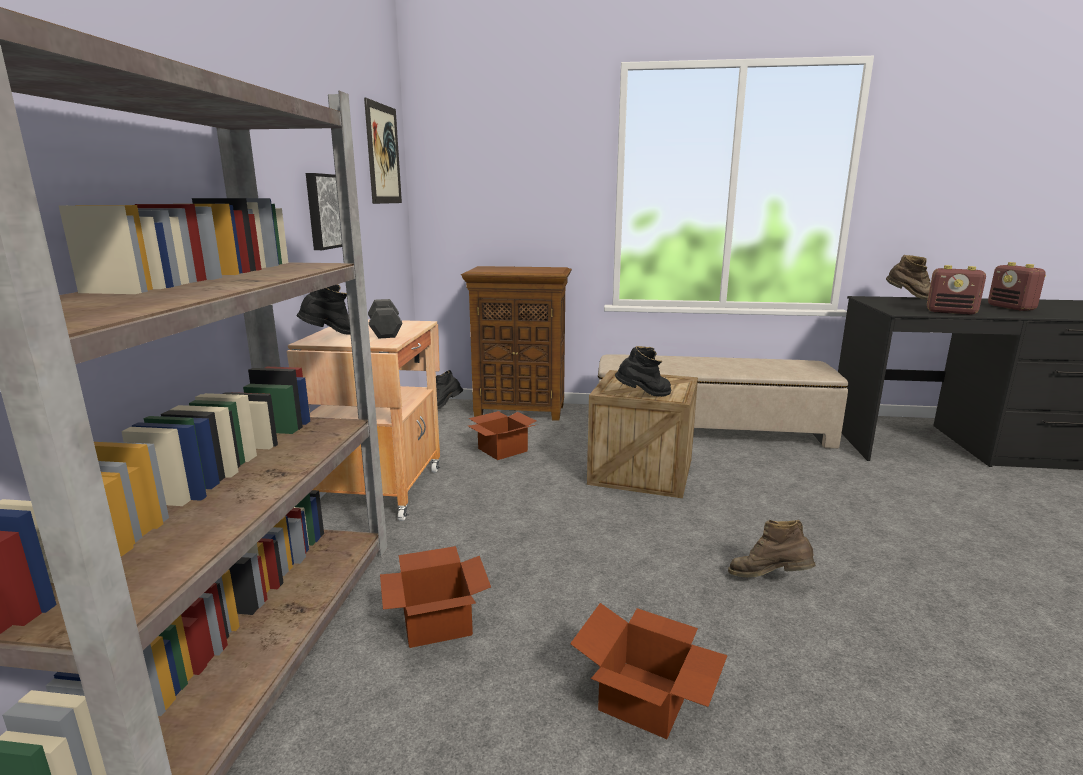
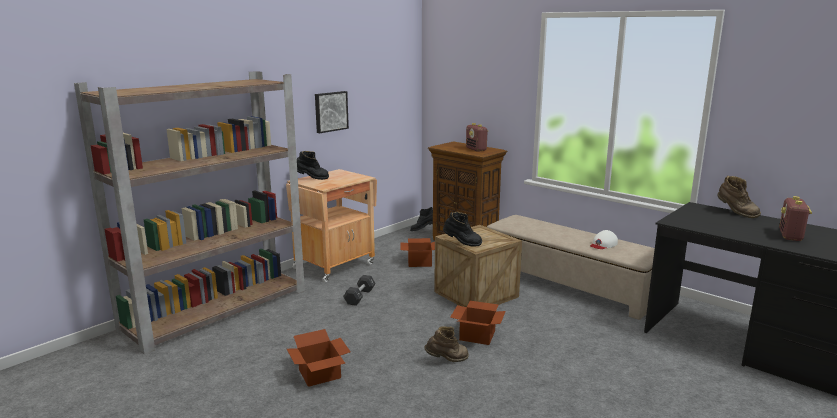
camera: 35 degrees right, 0 degrees up
picture [364,98,402,204] -> none
black dumbbell [368,299,402,339] -> black dumbbell moved to [343,275,376,306]
cardboard box [380,546,491,648] -> cardboard box moved to [450,301,506,345]
brown boot [728,520,816,577] -> brown boot turned 105 degrees clockwise [424,326,469,362]
radio [927,265,986,315] -> radio moved to [466,123,488,152]
none -> white cap [590,230,618,249]

